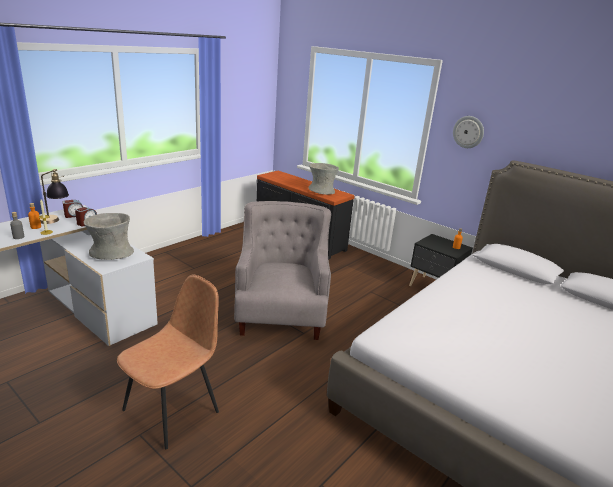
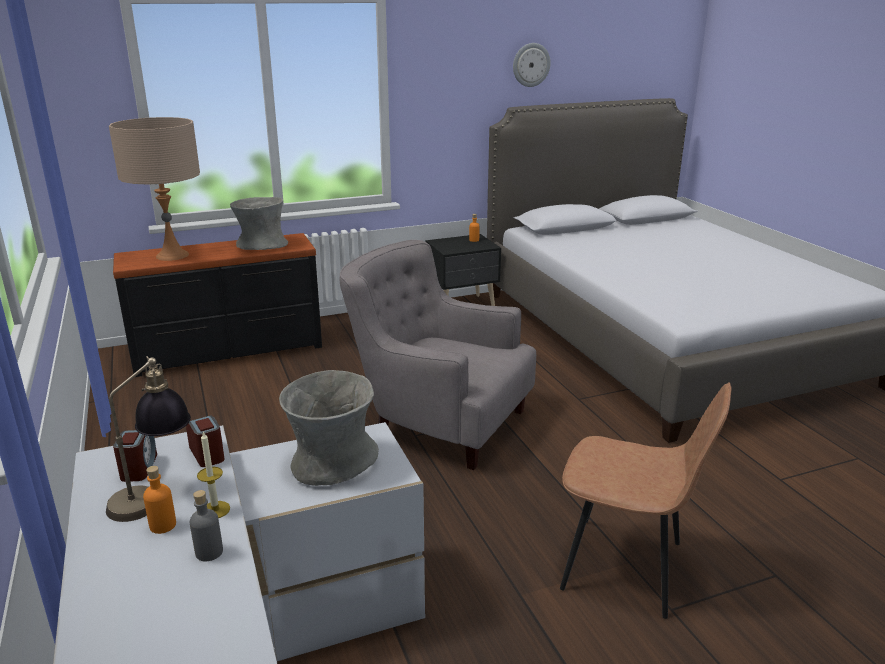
camera: 60 degrees left, 0 degrees up
brown chair [117,274,219,449] -> brown chair turned 135 degrees clockwise [560,382,731,619]
wall clock [453,116,484,148] -> wall clock moved to [513,43,551,87]
none -> beige table lamp [109,117,200,261]

